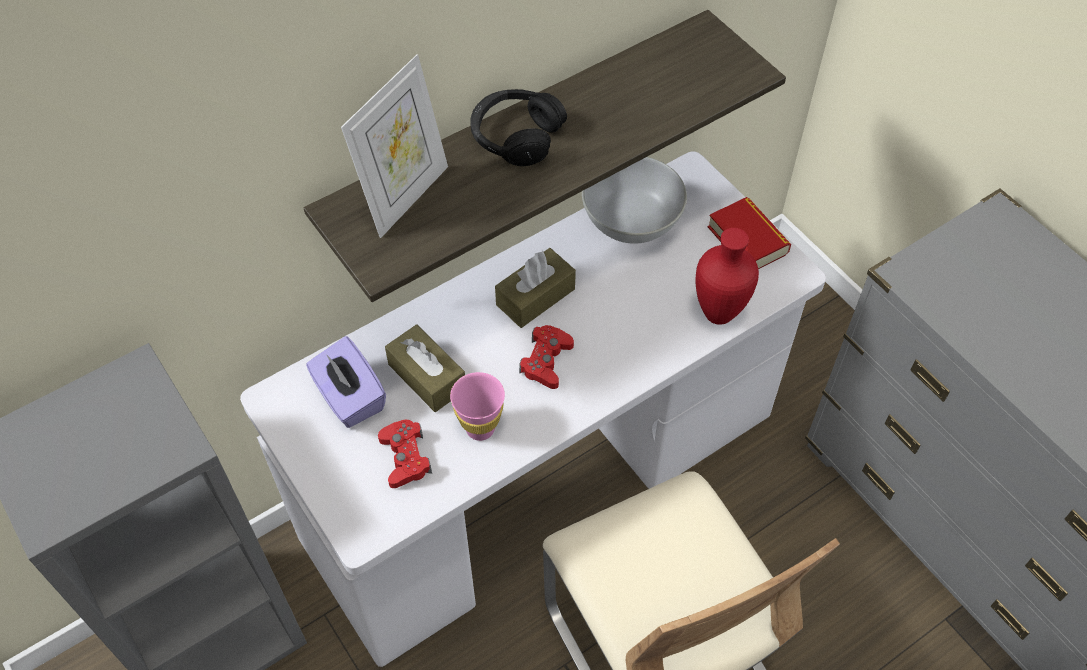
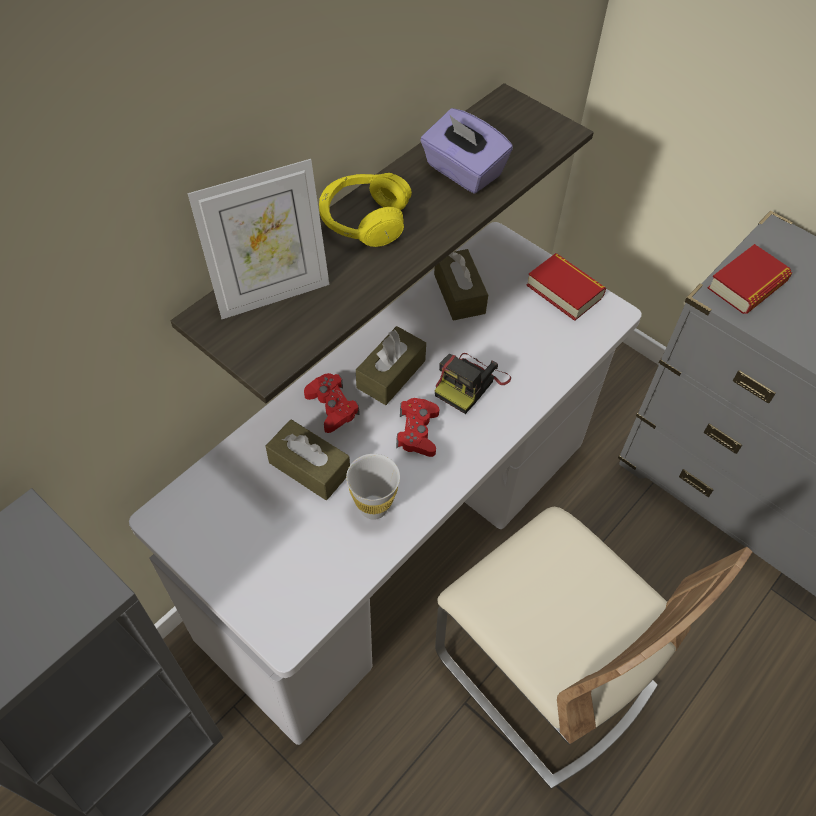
camera: 15 degrees left, 0 degrees up
purple tissue box [306,336,386,428] -> purple tissue box moved to [420,108,513,193]
picture frame [341,54,448,238] -> picture frame turned 45 degrees clockwise [187,159,329,319]
red game controller [378,420,432,488] -> red game controller moved to [304,373,360,433]
pink cup [450,372,505,441] -> white cup [346,454,400,520]
black headphones [470,89,567,166] -> yellow headphones [319,173,412,247]
white bowl [582,157,687,244] -> brown tissue box [434,249,488,320]
red vase [695,228,759,325] -> none
none -> camera [435,353,511,414]
none -> book [708,244,792,314]

